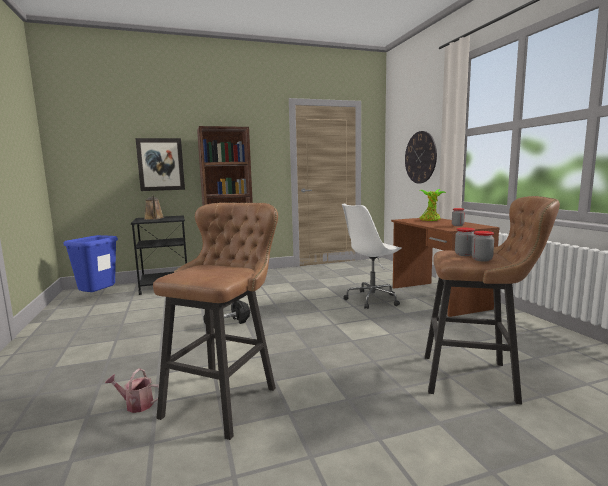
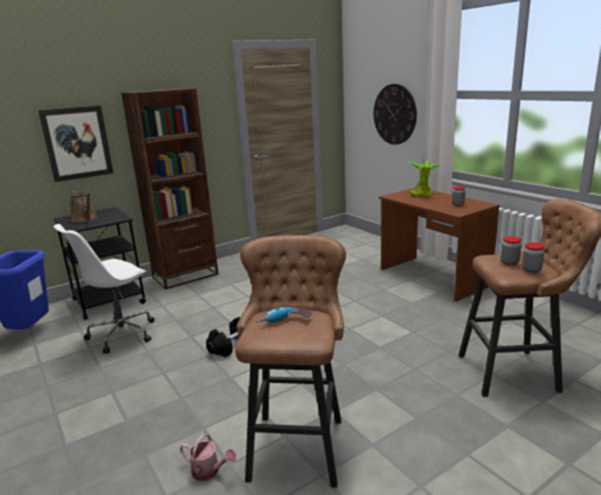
camera: 15 degrees left, 10 degrees up
watering can [105,368,159,413] -> watering can turned 150 degrees counterclockwise [180,434,236,481]
white office chair [342,204,402,309] -> white office chair moved to [53,224,154,354]
none -> power drill [255,307,312,323]

